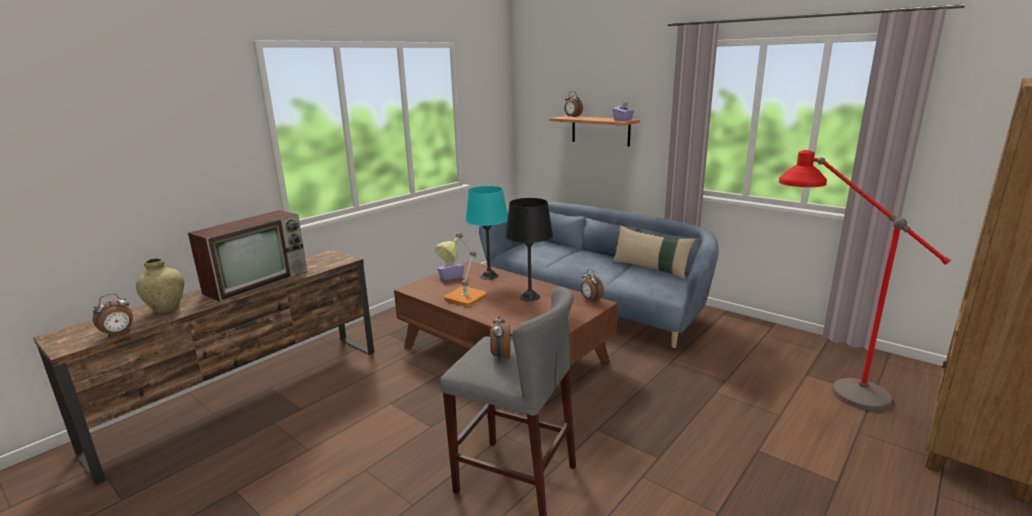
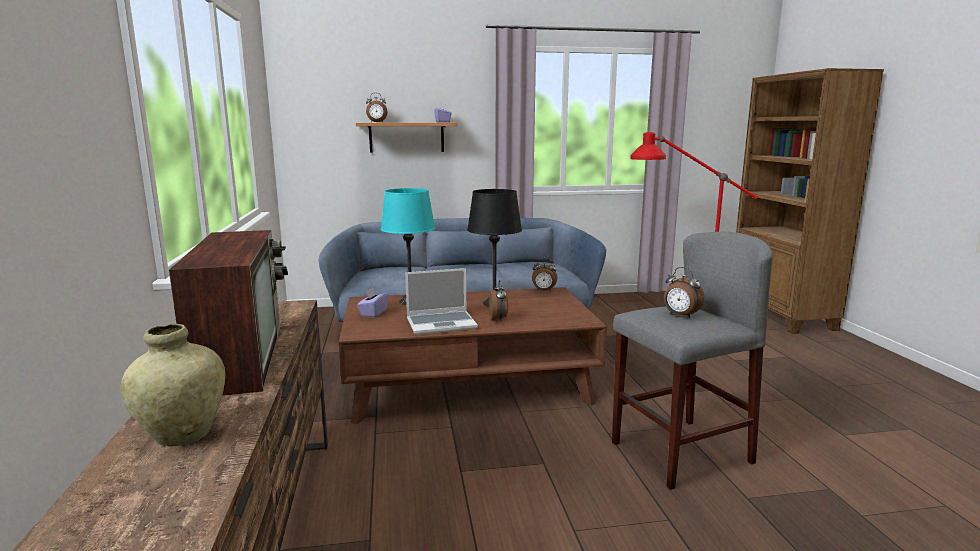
camera: 50 degrees left, 5 degrees down
alarm clock [93,294,133,337] -> alarm clock moved to [489,280,508,322]
table lamp [435,232,487,307] -> laptop [405,268,478,335]
beige pillow [612,225,695,279] -> none

